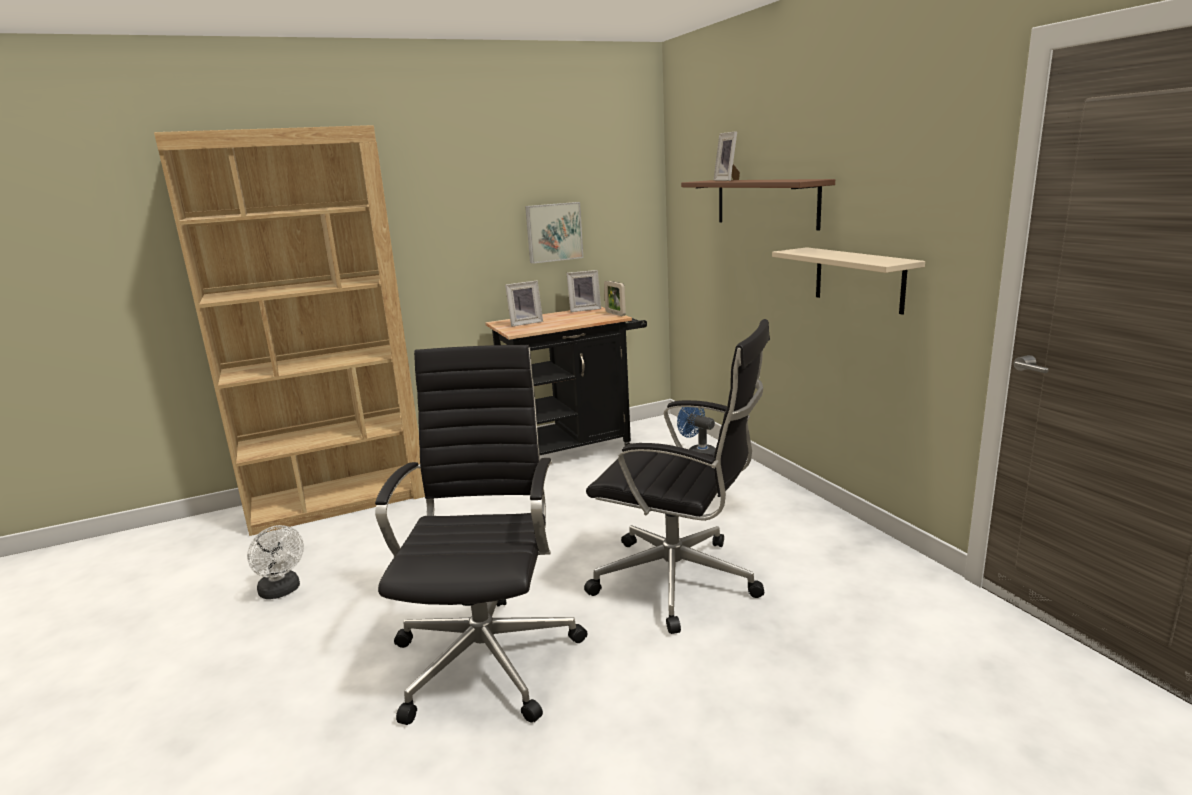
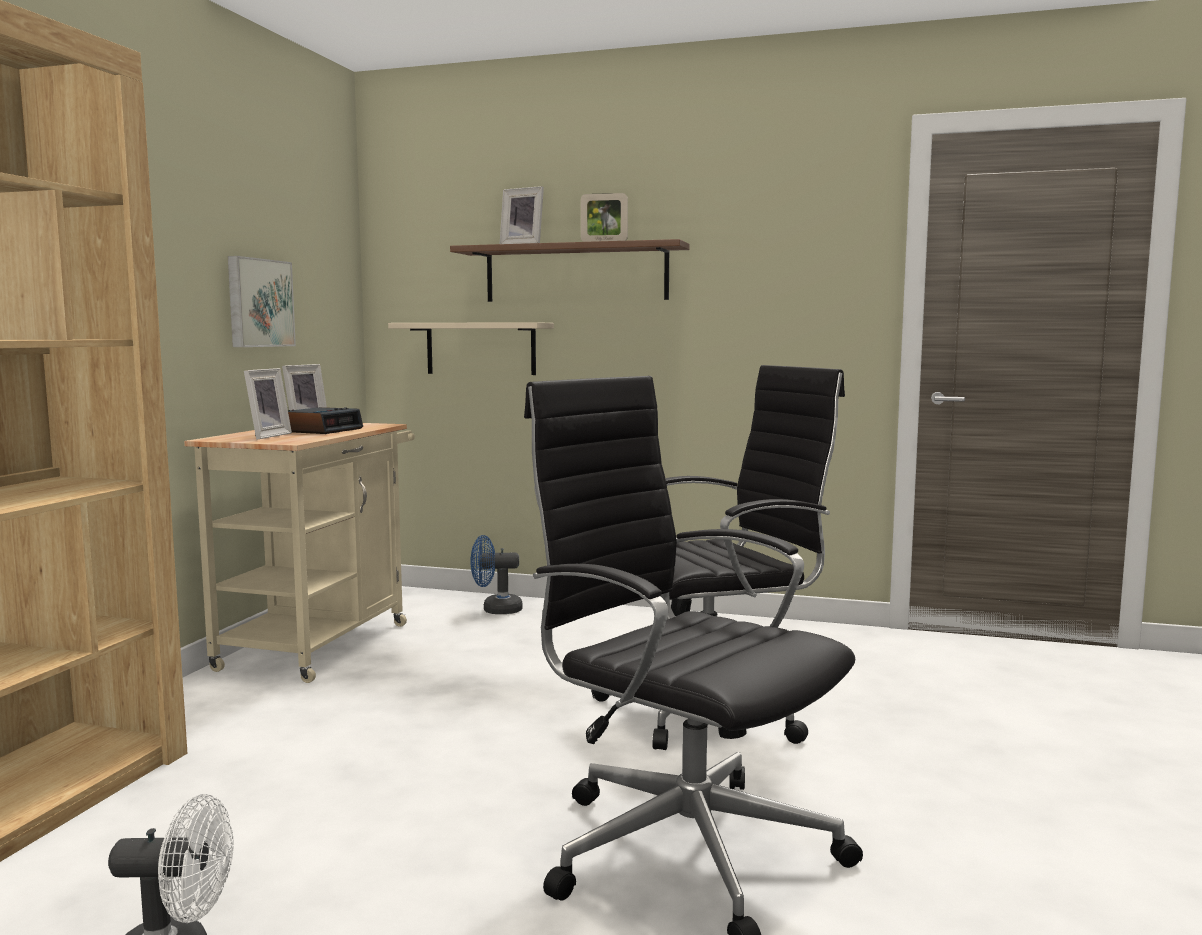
camera: 50 degrees left, 10 degrees down
black cart [485,307,647,455] -> beige cart [184,423,415,683]
picture frame [604,281,626,316] -> picture frame moved to [581,193,628,242]
beige shelf [772,247,925,315] -> beige shelf moved to [388,322,554,375]
none -> alarm clock [288,407,363,434]

